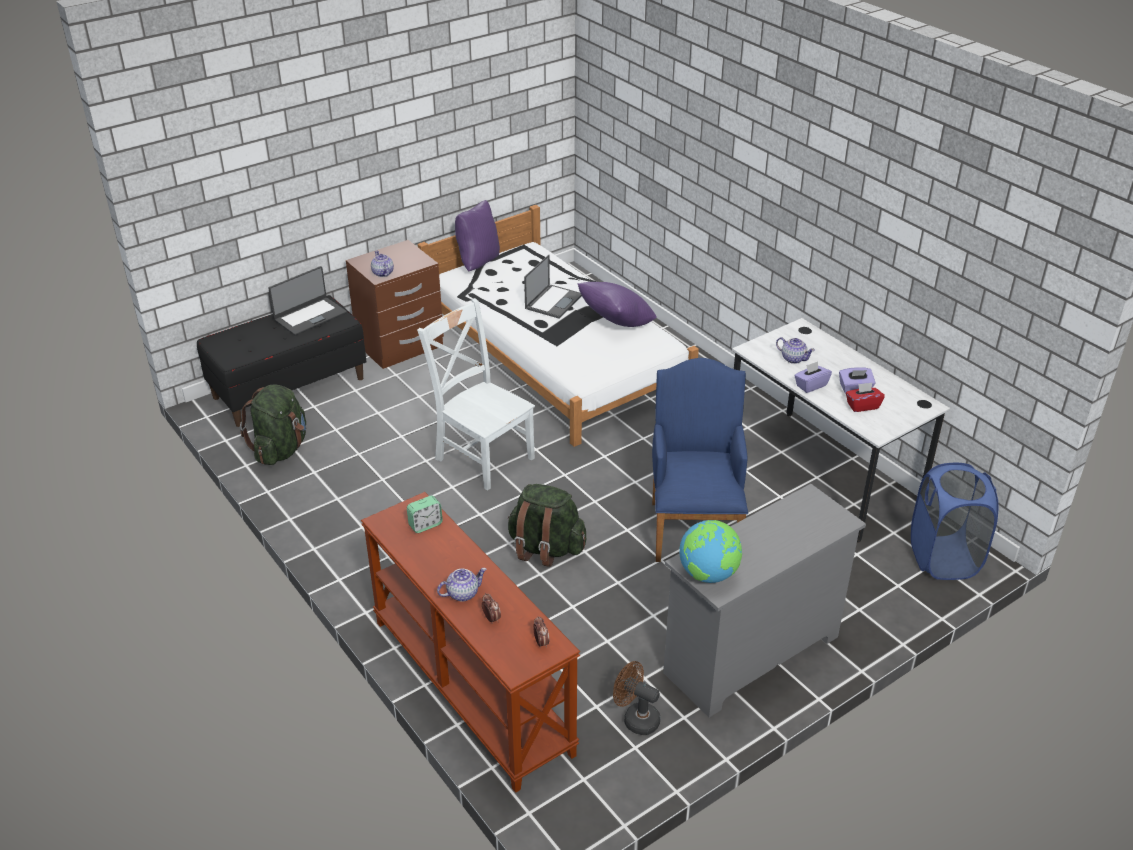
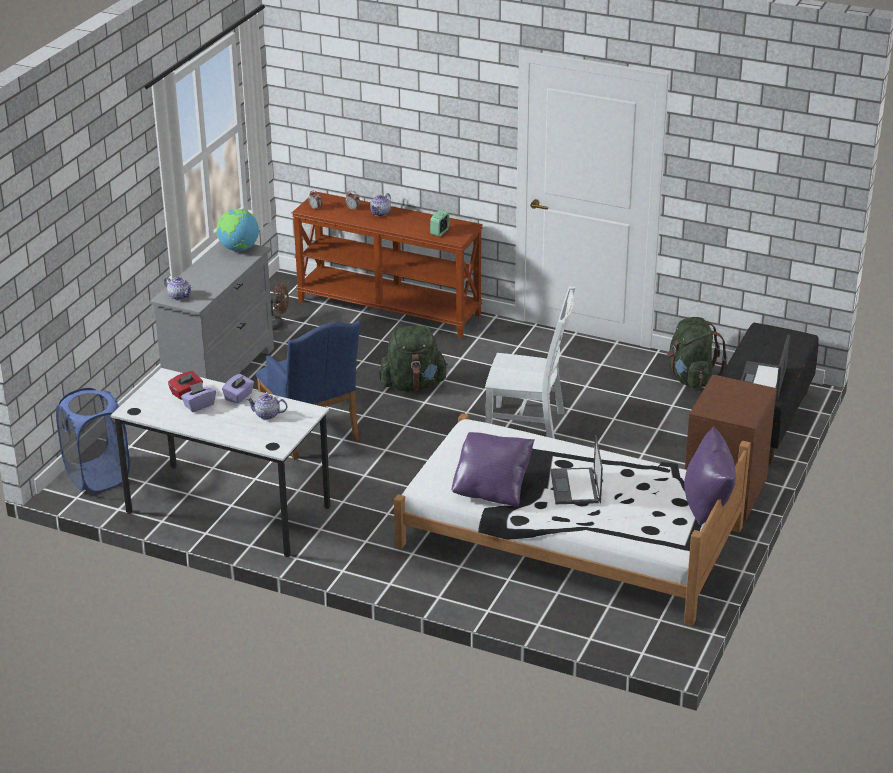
camera: 150 degrees right, 5 degrees down
teapot [371,251,394,277] -> teapot moved to [164,277,192,300]

